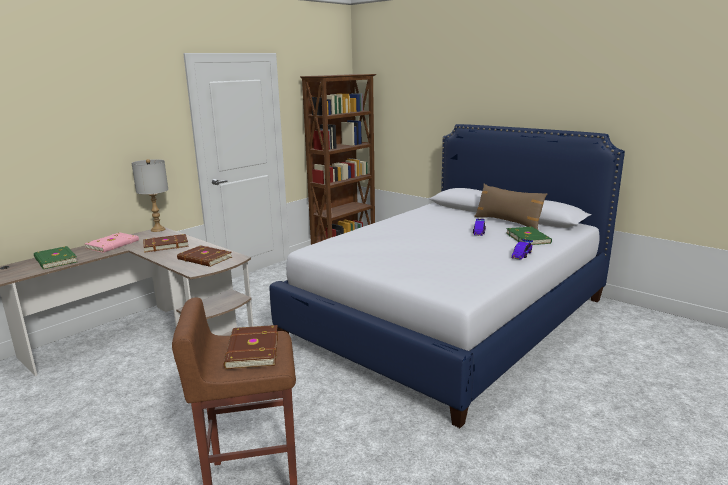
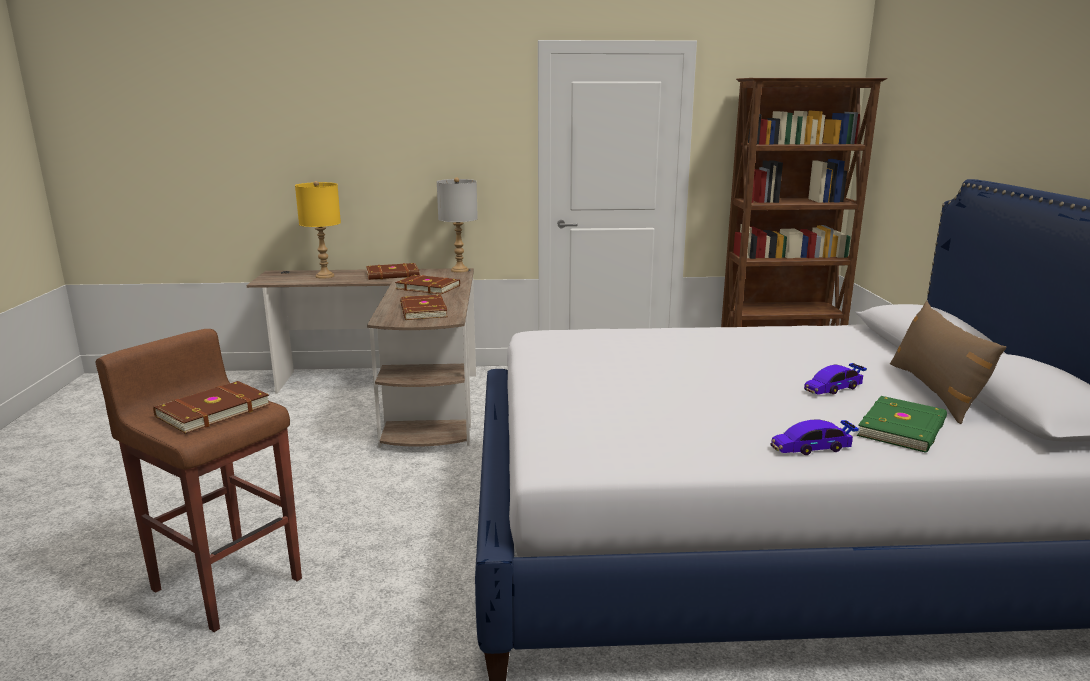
camera: 45 degrees right, 0 degrees up
green book [34,246,78,269] -> yellow table lamp [295,181,341,279]
pink book [85,233,139,253] -> brown book [366,263,420,280]

